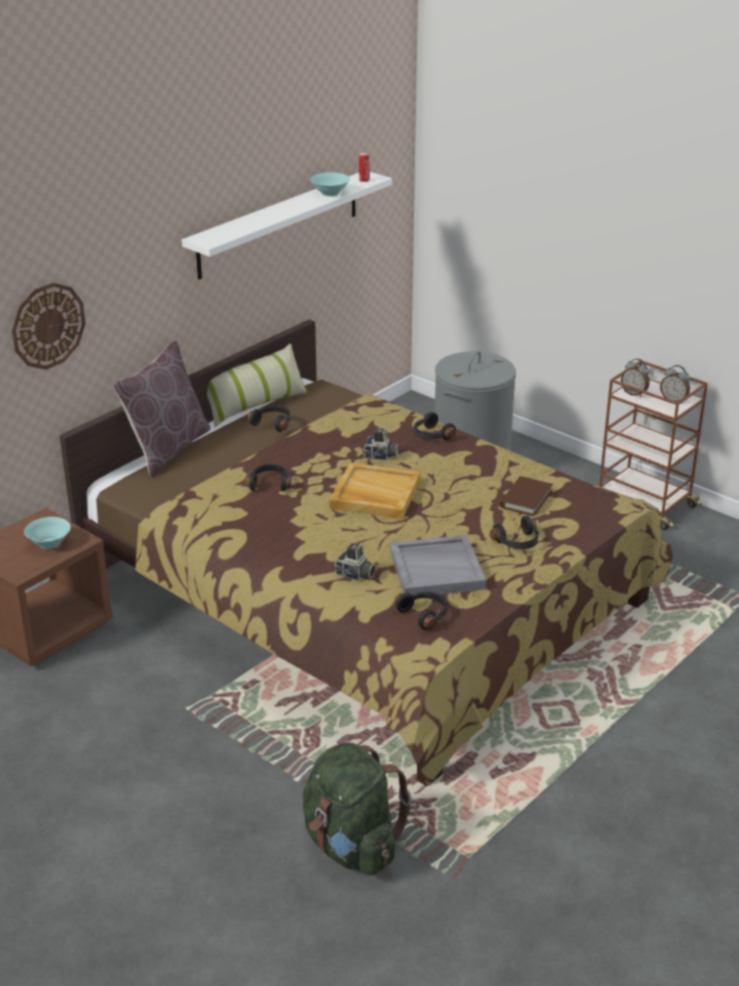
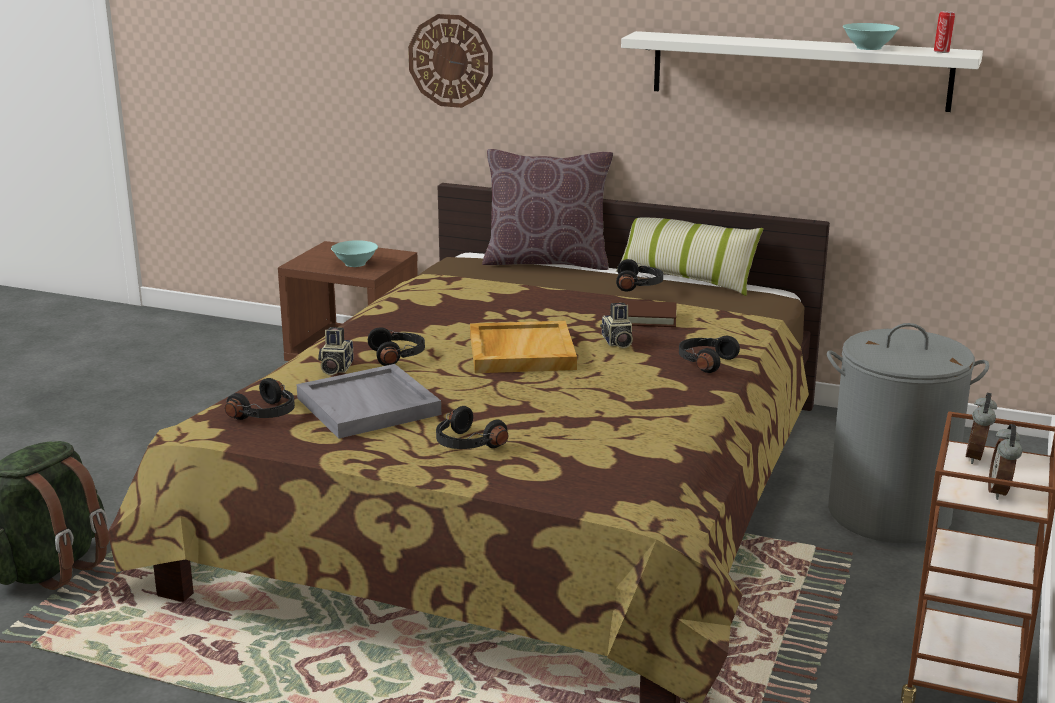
camera: 70 degrees right, 10 degrees down
black headphones [245,464,291,491] -> black headphones moved to [368,327,425,366]
brown book [500,476,553,516] -> brown book moved to [610,300,676,327]

